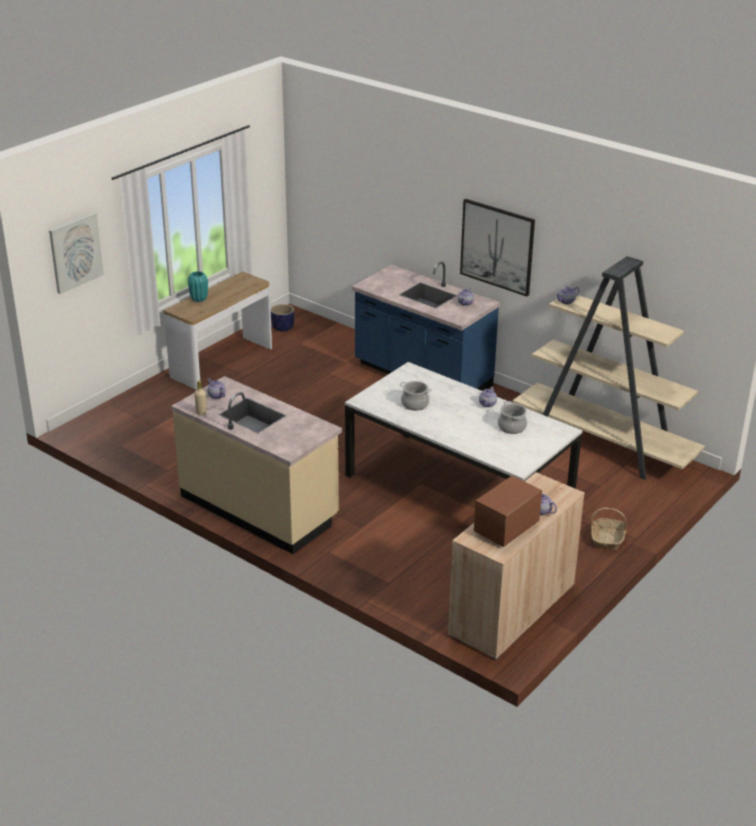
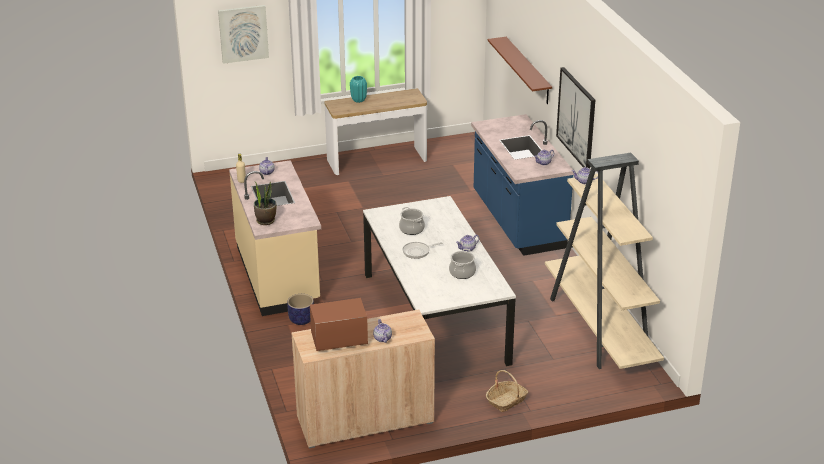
camera: 35 degrees right, 0 degrees up
planter [271,304,294,332] -> planter moved to [287,294,314,325]
none -> potted plant [254,181,276,225]
none -> frying pan [402,242,442,259]
none -> brown shelf [488,37,552,104]

